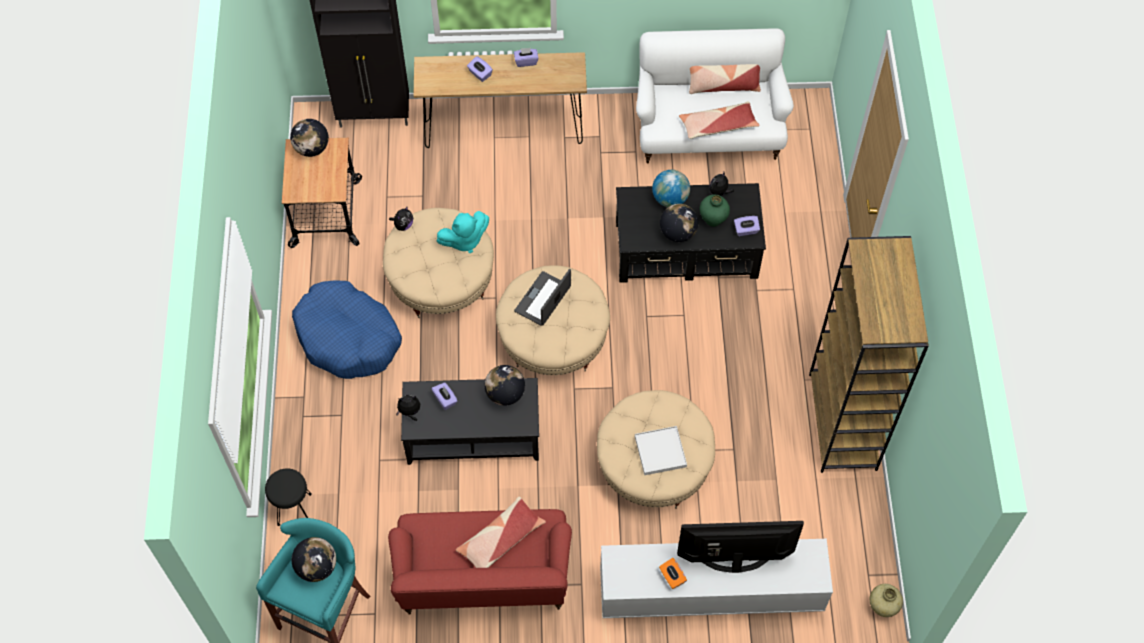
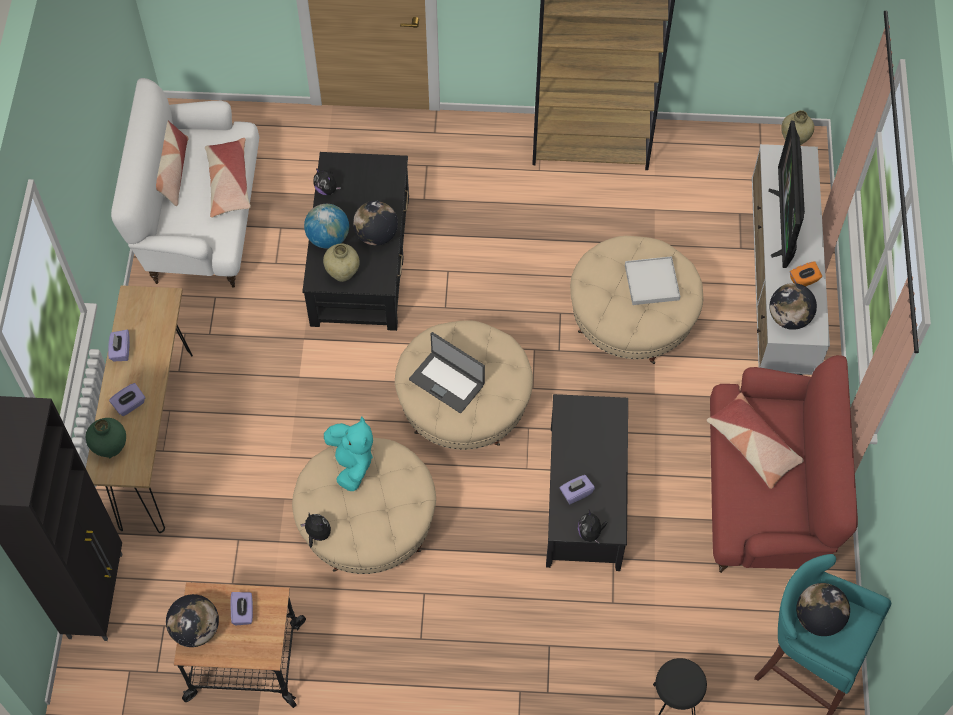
camera: 85 degrees left, 0 degrees up
blue dog bed [292,280,402,379] -> none
globe [484,365,525,406] -> globe moved to [769,283,817,330]
green vase [700,195,730,227] -> green vase moved to [86,418,126,458]
purple tissue box [734,216,760,236] -> purple tissue box moved to [231,592,253,625]
none -> beige vase [323,243,360,282]

